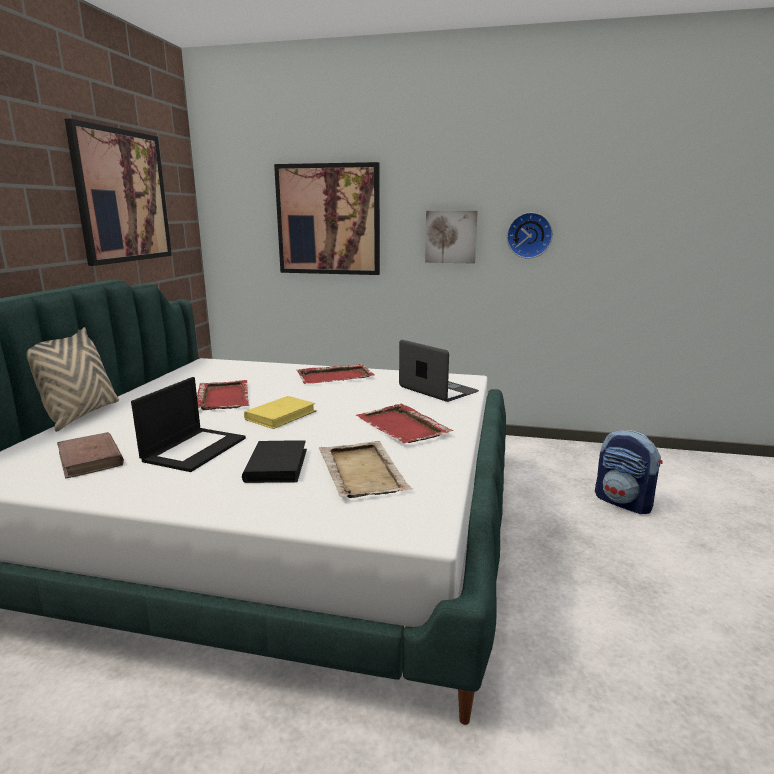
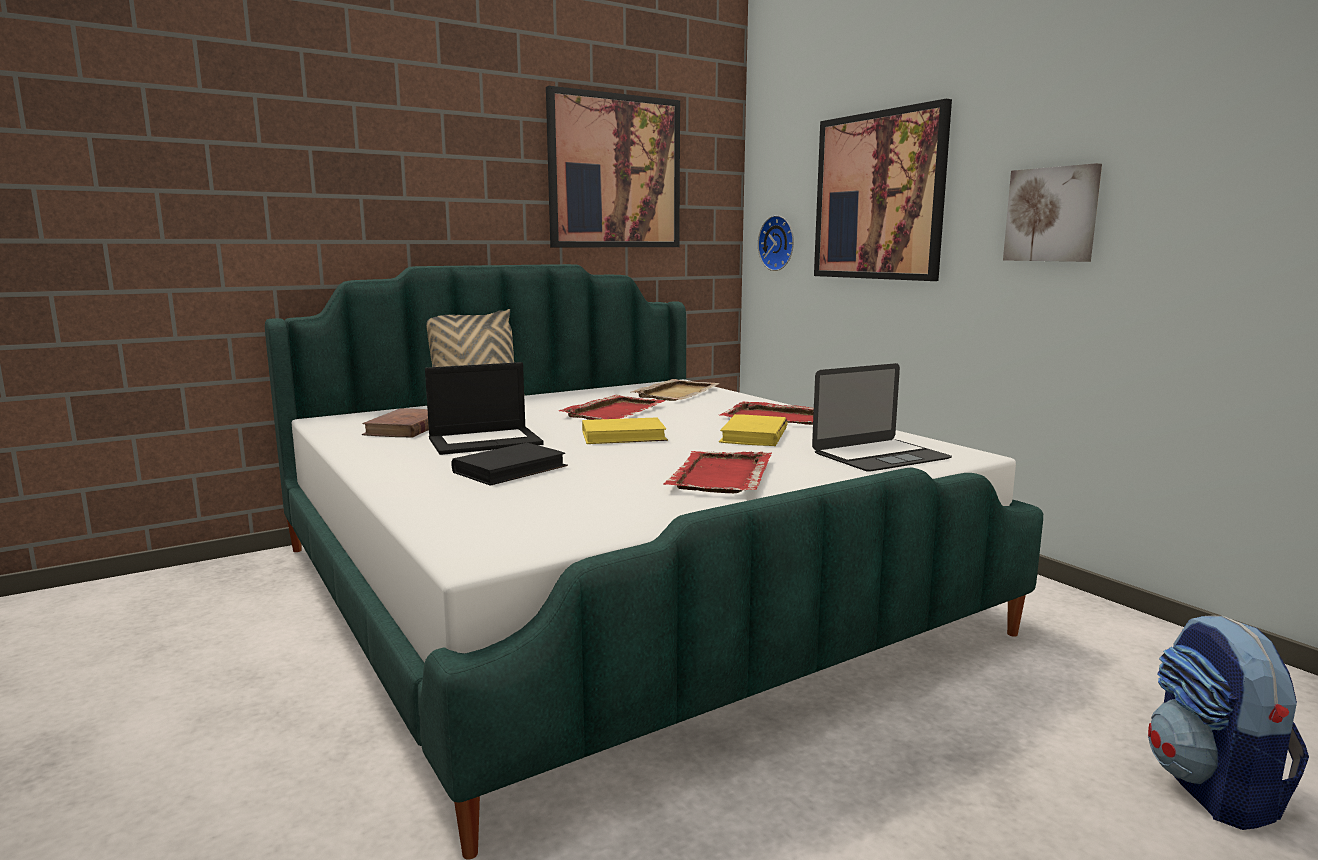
camera: 45 degrees right, 5 degrees down
beige tray [319,441,413,498] -> beige tray moved to [631,379,720,401]
laptop [399,340,479,402] -> laptop turned 60 degrees clockwise [812,363,952,472]
wall clock [507,212,553,259] -> wall clock moved to [758,215,794,271]
none -> yellow book [719,414,788,446]

